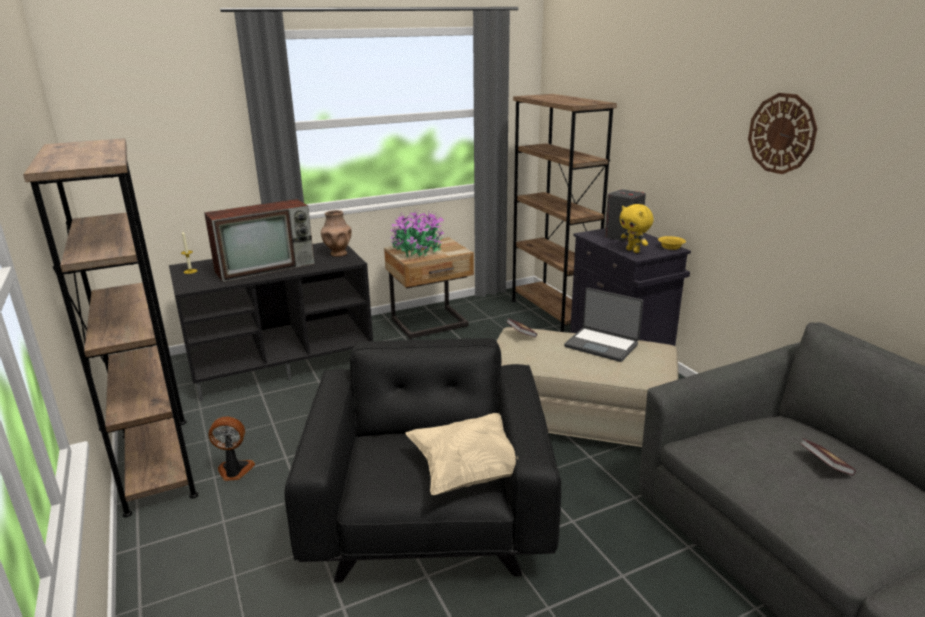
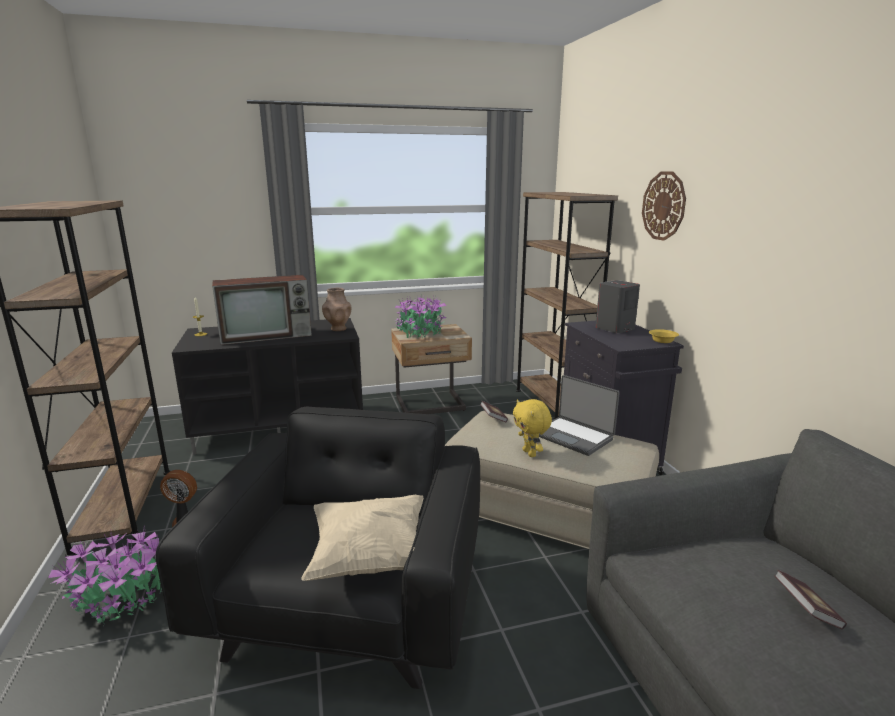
camera: 10 degrees right, 5 degrees down
yellow plush toy [620,204,654,253] -> yellow plush toy moved to [513,399,552,457]
wall clock [748,93,817,174] -> wall clock moved to [642,171,686,241]
none -> potted plant [48,529,162,623]

